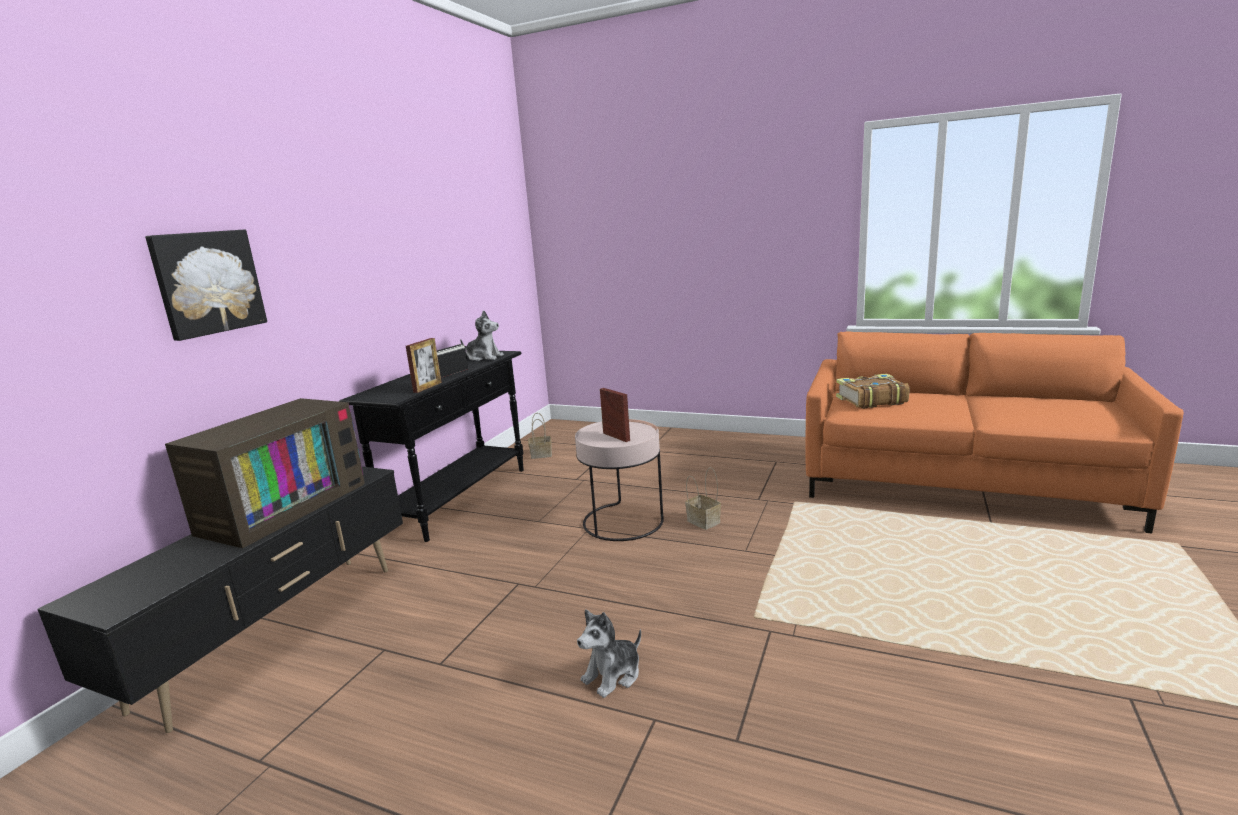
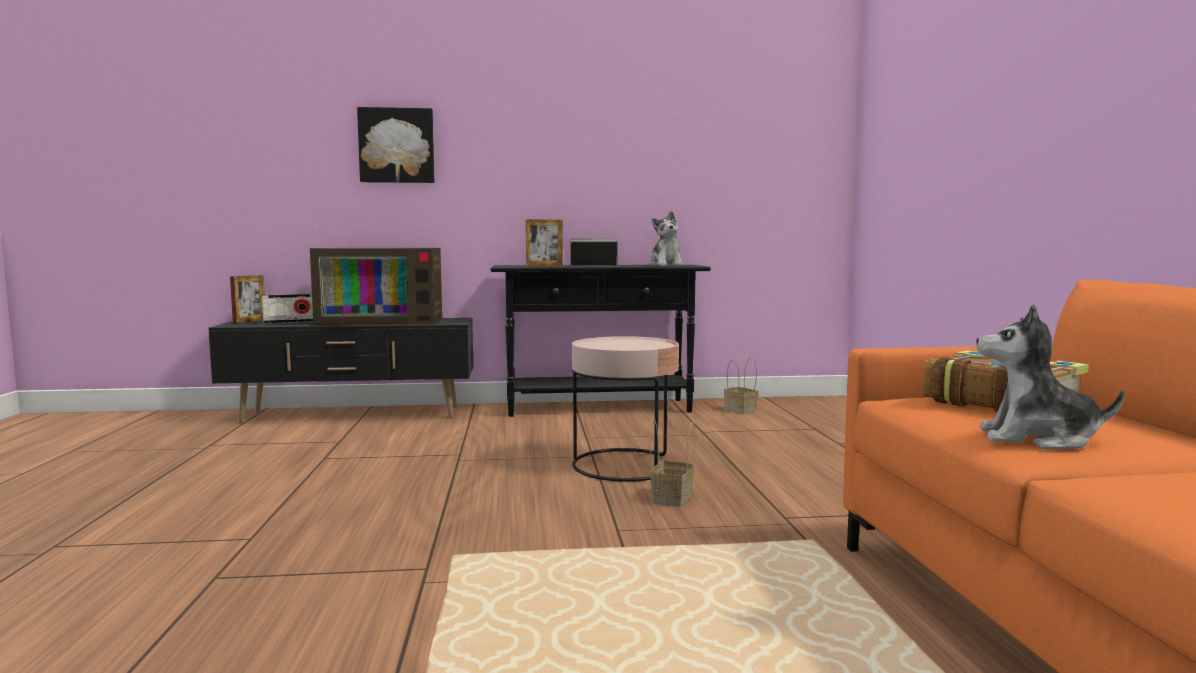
camera: 60 degrees right, 10 degrees down
plush toy [577,610,641,698] -> plush toy moved to [977,304,1125,449]
picture frame [600,388,630,442] -> picture frame moved to [230,275,265,323]
none -> radio [262,294,313,324]

